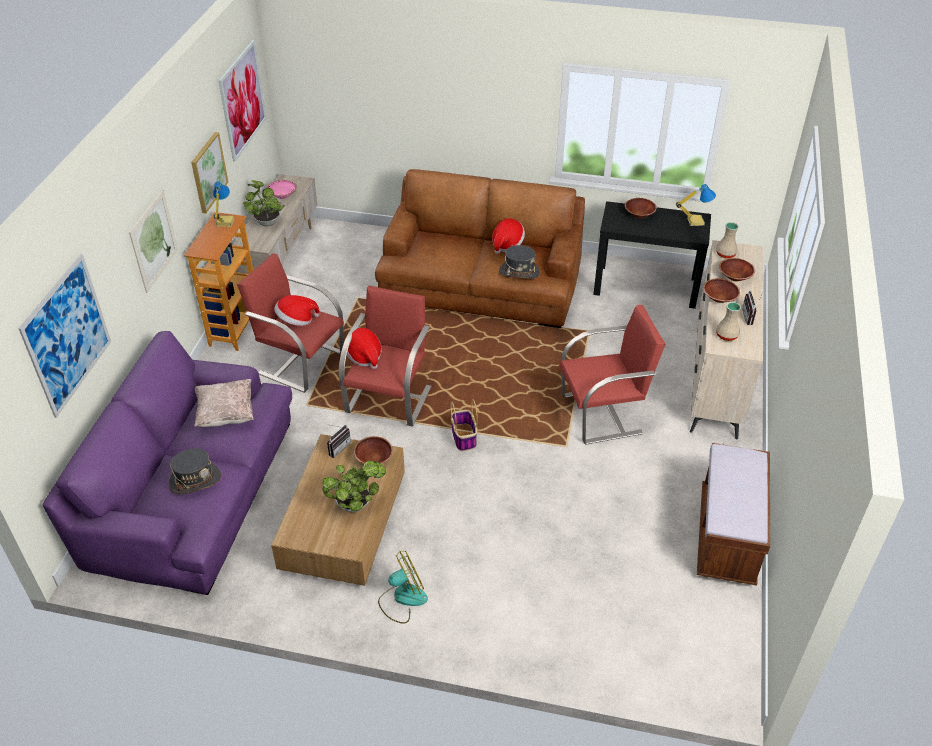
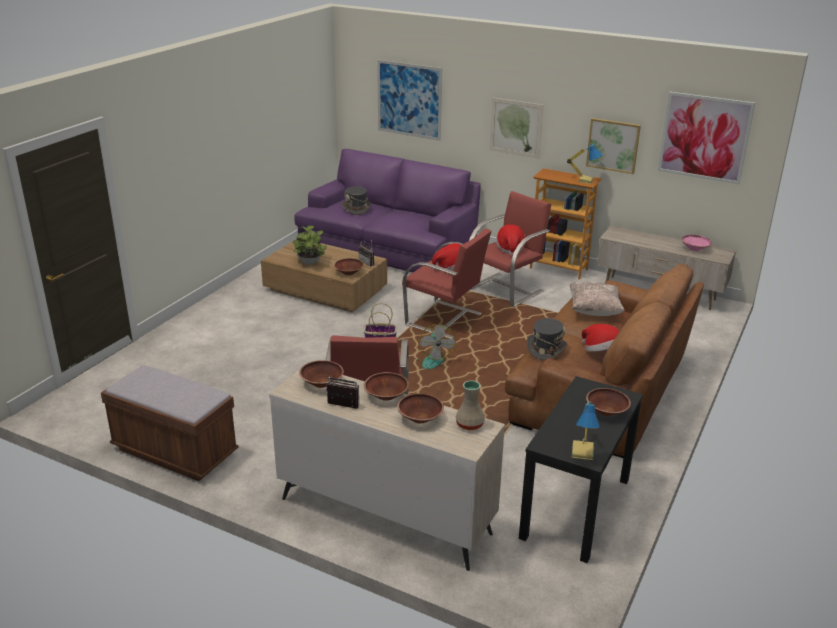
camera: 105 degrees right, 15 degrees down
beige pillow [194,379,254,427] -> beige pillow moved to [569,282,625,316]
potted plant [243,180,285,226] -> none
fan [378,550,428,624] -> fan moved to [417,324,456,369]
beige vase [716,302,741,341] -> brown bowl [299,360,344,388]

